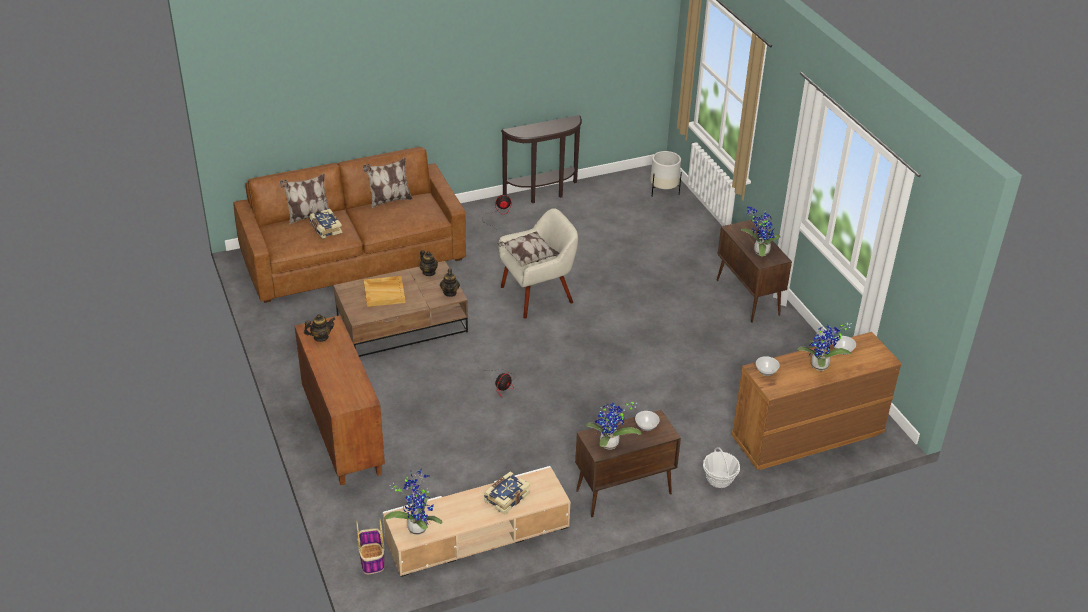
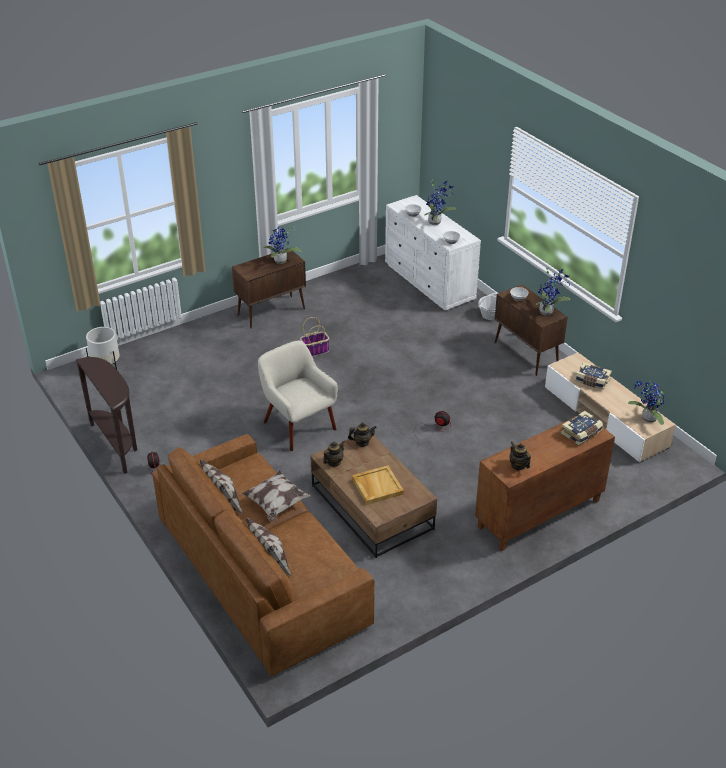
camera: 100 degrees left, 0 degrees up
book [309,209,342,239] -> book moved to [561,411,603,445]
basket [356,518,384,574] -> basket moved to [300,317,329,357]
pillow [497,231,559,267] -> pillow moved to [241,471,311,521]
brown dresser [731,332,902,470] -> white dresser [385,195,481,310]

